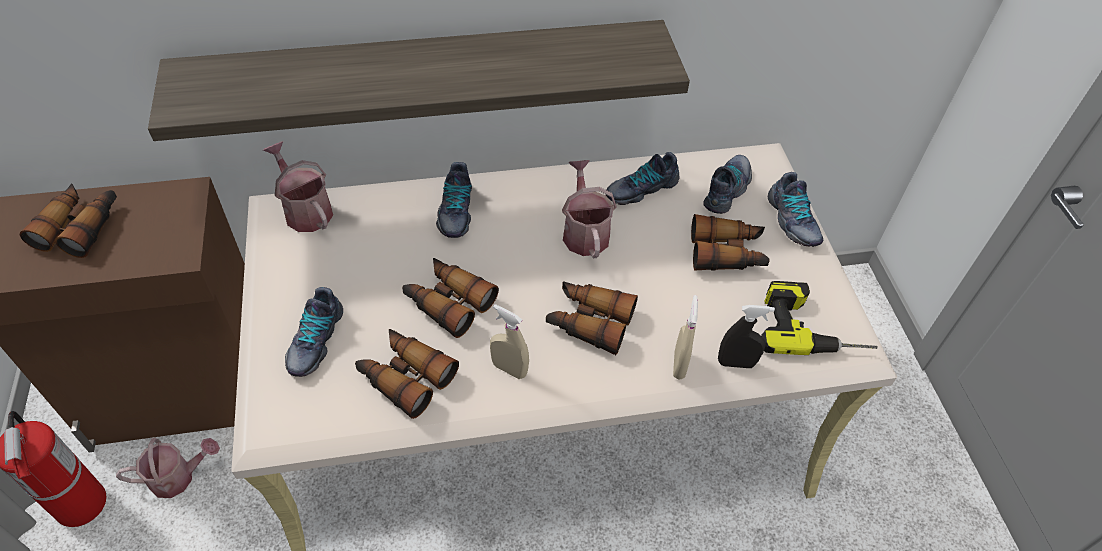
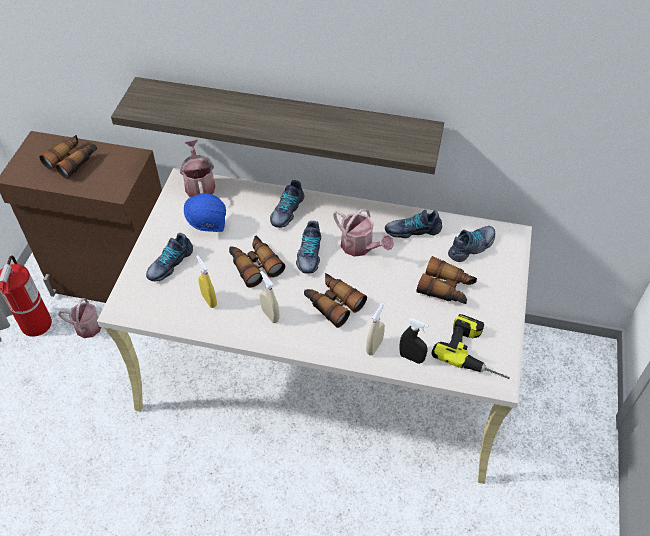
camera: 25 degrees right, 0 degrees up
binoculars [355,329,459,419] -> yellow spray bottle [196,255,217,308]
watering can [562,160,617,258] -> watering can turned 120 degrees clockwise [333,209,394,257]
shoe [768,172,823,247] -> shoe moved to [296,221,321,274]
none -> blue hard hat [184,193,226,232]

